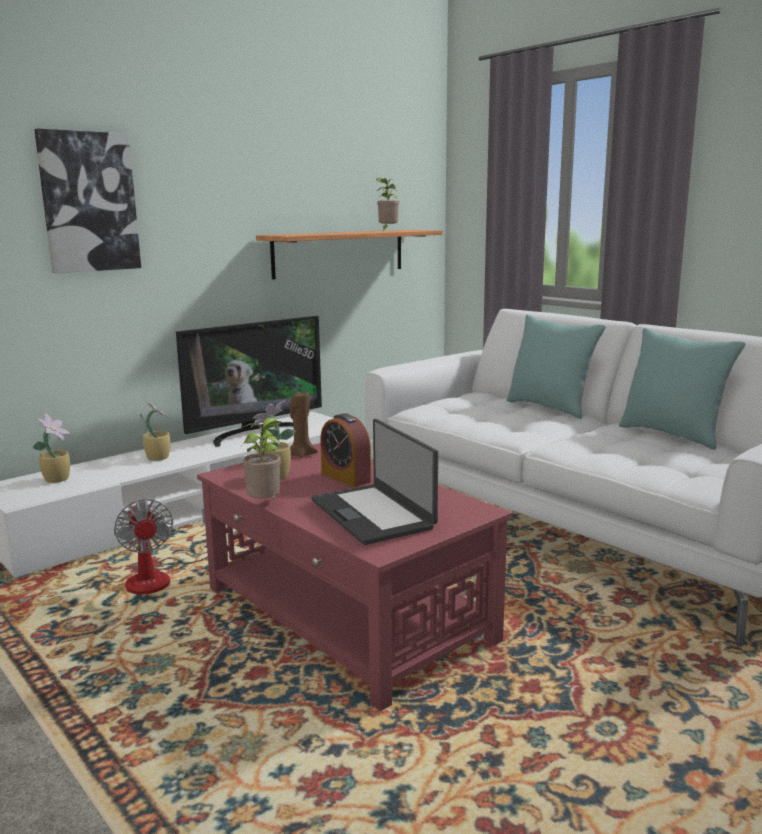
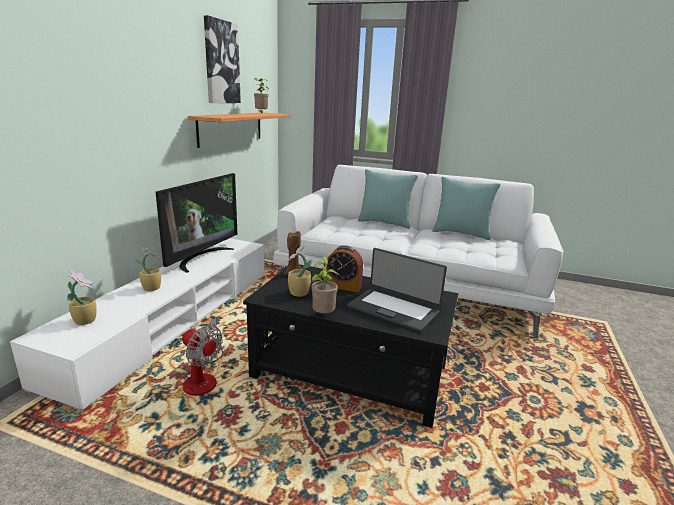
camera: 30 degrees left, 5 degrees up
picture [34,128,141,273] -> picture moved to [204,15,241,103]
red coffee table [197,443,513,711] -> black coffee table [243,264,459,428]

